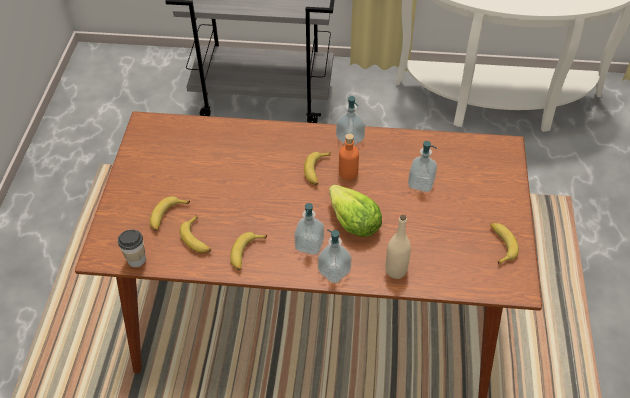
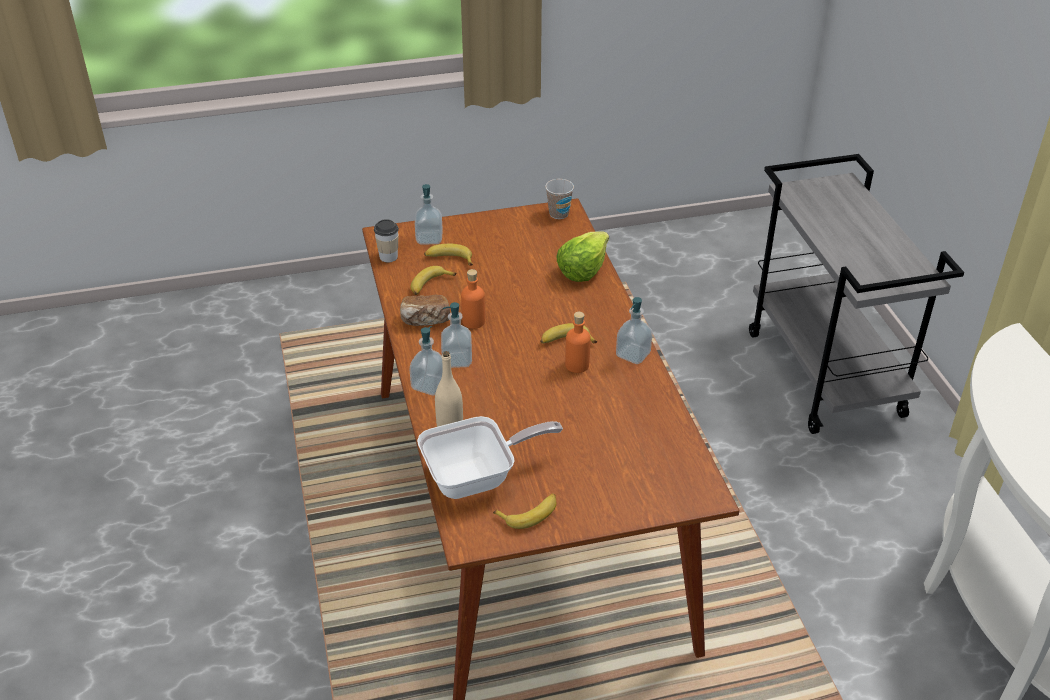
camera: 70 degrees right, 10 degrees down
banana [230,232,267,271] -> bread [400,295,450,326]
lettuce [329,184,382,237] -> lettuce moved to [557,231,609,282]
soap dispenser [408,141,437,192] -> soap dispenser moved to [415,184,443,244]
none -> frying pan [417,416,563,499]
none -> orange bottle [461,269,485,329]
none -> cup [545,179,574,219]

